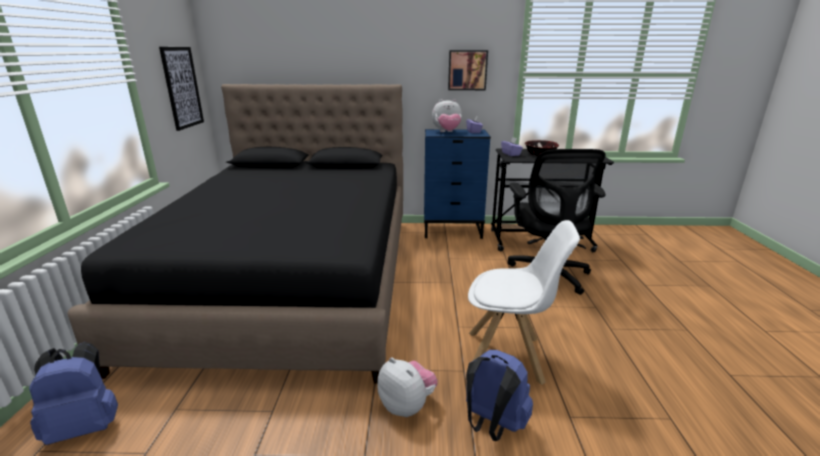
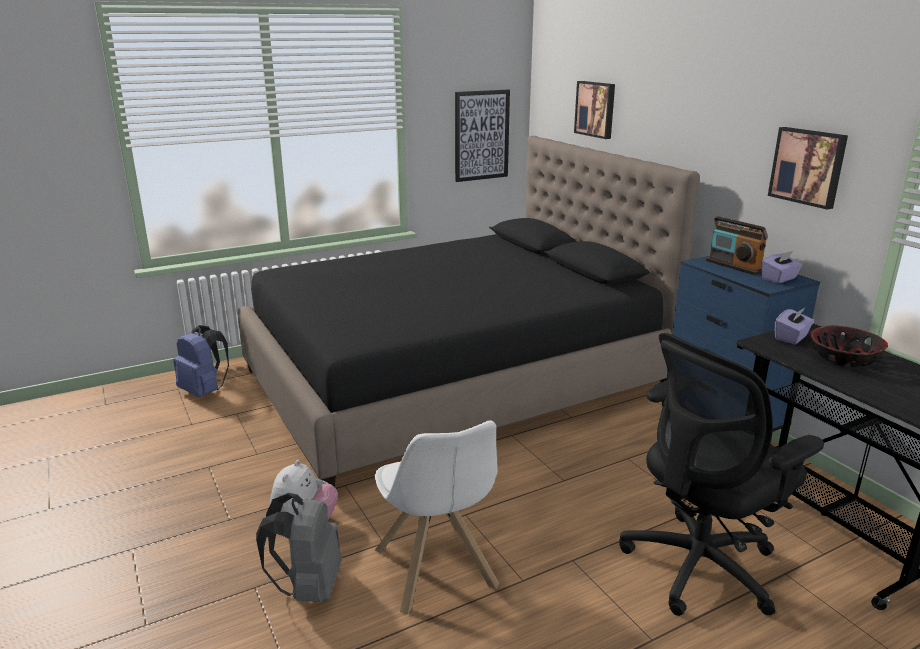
camera: 60 degrees right, 0 degrees up
plush toy [432,99,462,132] -> radio [706,216,768,275]
blue backpack [466,350,533,441] -> grey backpack [256,493,342,602]
none -> picture [574,81,615,139]

